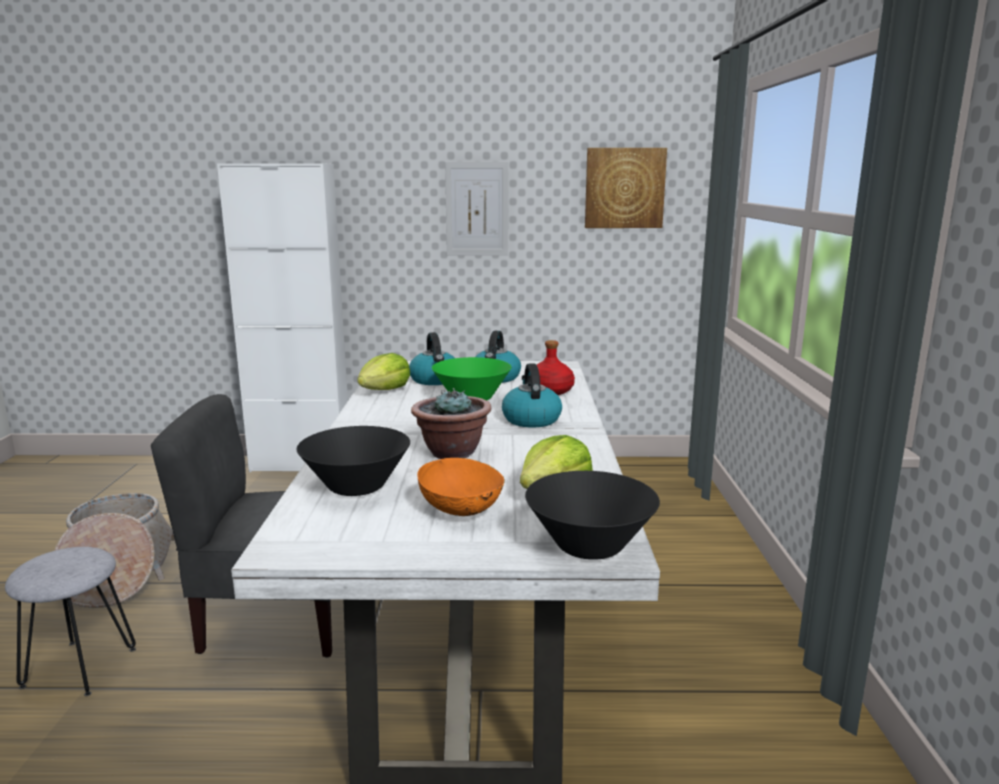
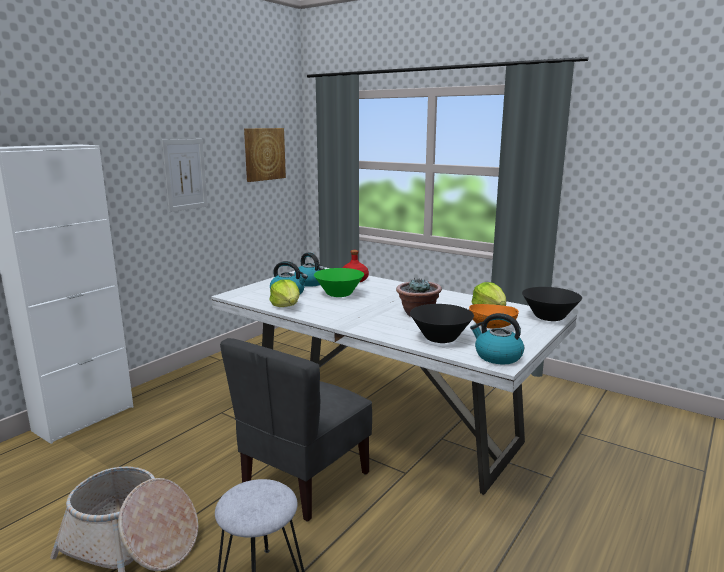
camera: 55 degrees left, 0 degrees up
kettle [502,363,562,427] -> kettle moved to [470,313,524,364]

